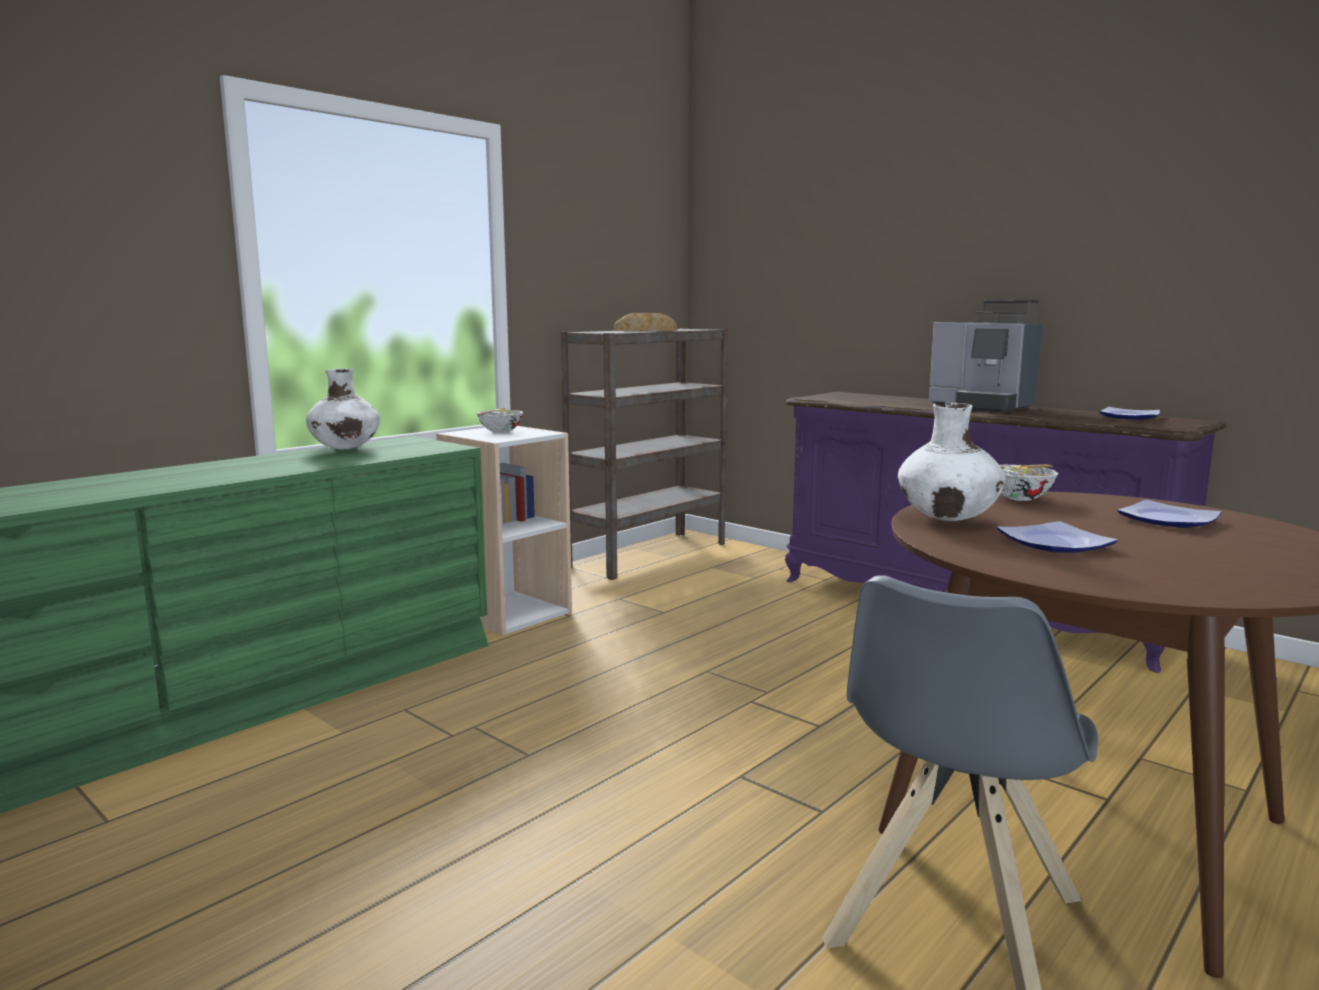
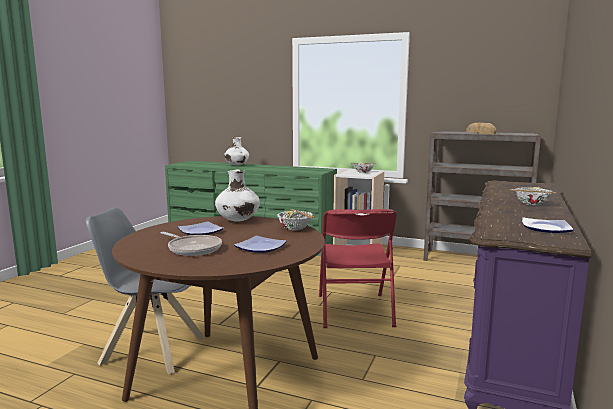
camera: 70 degrees right, 0 degrees up
white vase [306,368,380,450] -> white vase moved to [224,137,249,166]
coffee machine [929,300,1043,413] -> bowl [510,187,557,206]
none -> frying pan [161,232,222,256]
none -> red chair [319,209,397,328]

